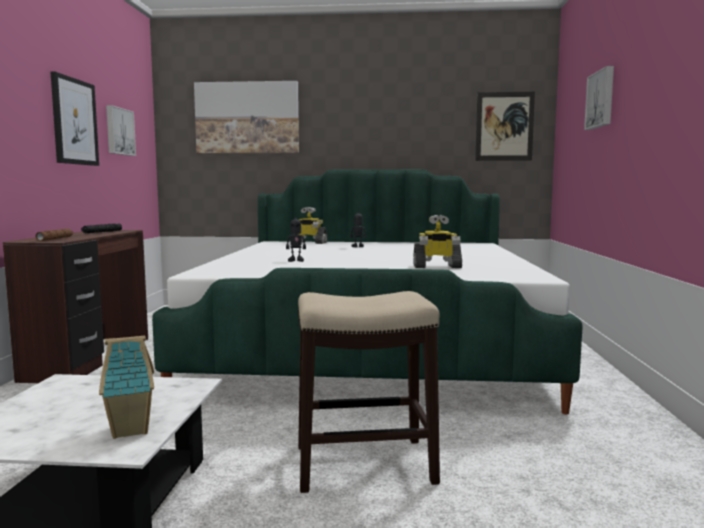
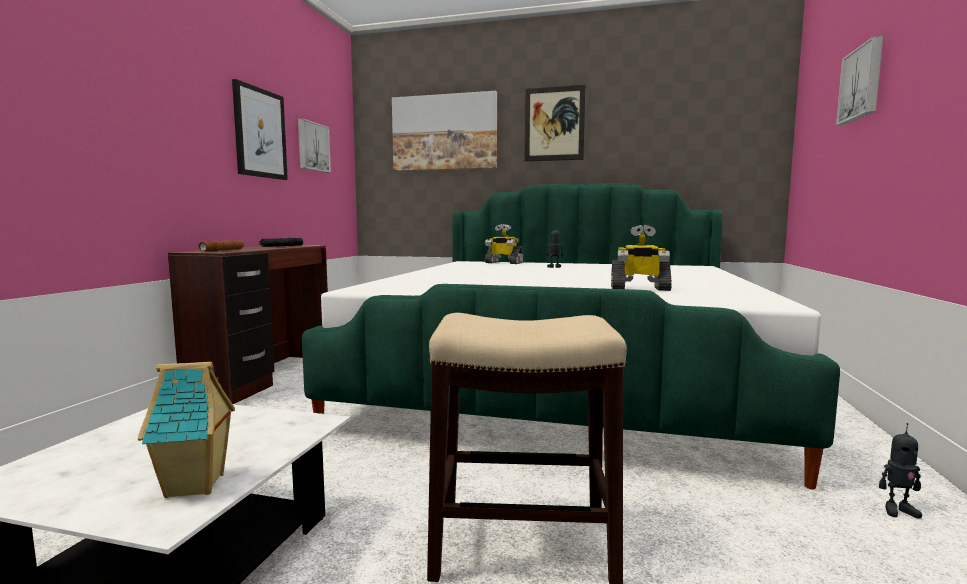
camera: 10 degrees right, 0 degrees up
toy robot [286,213,306,262] -> toy robot moved to [879,423,922,519]
picture [475,92,535,161] -> picture moved to [525,85,585,161]

